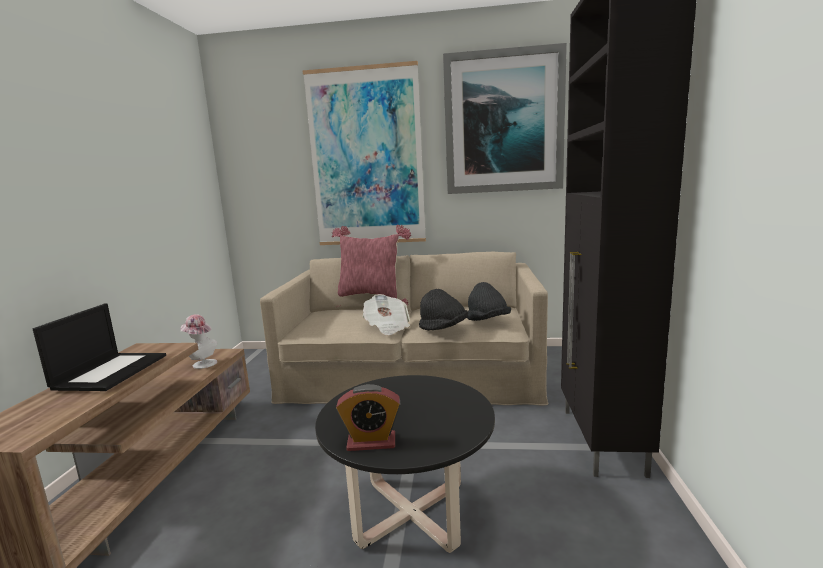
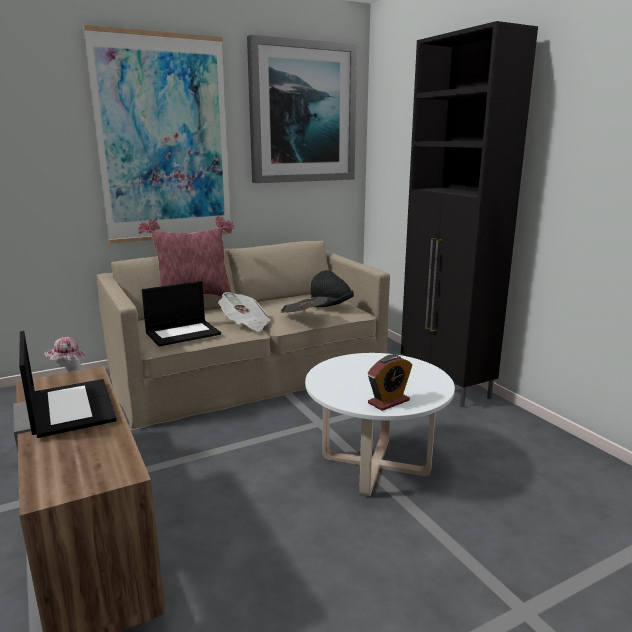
camera: 35 degrees left, 5 degrees up
black coffee table [315,375,495,553] -> white coffee table [305,353,455,496]
black hat [419,289,468,330] -> newspaper [281,296,328,313]
none -> laptop [142,281,221,347]

